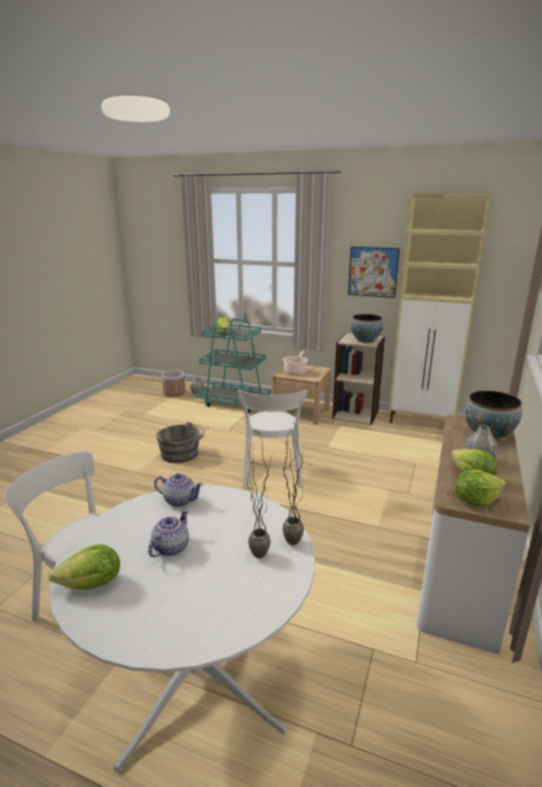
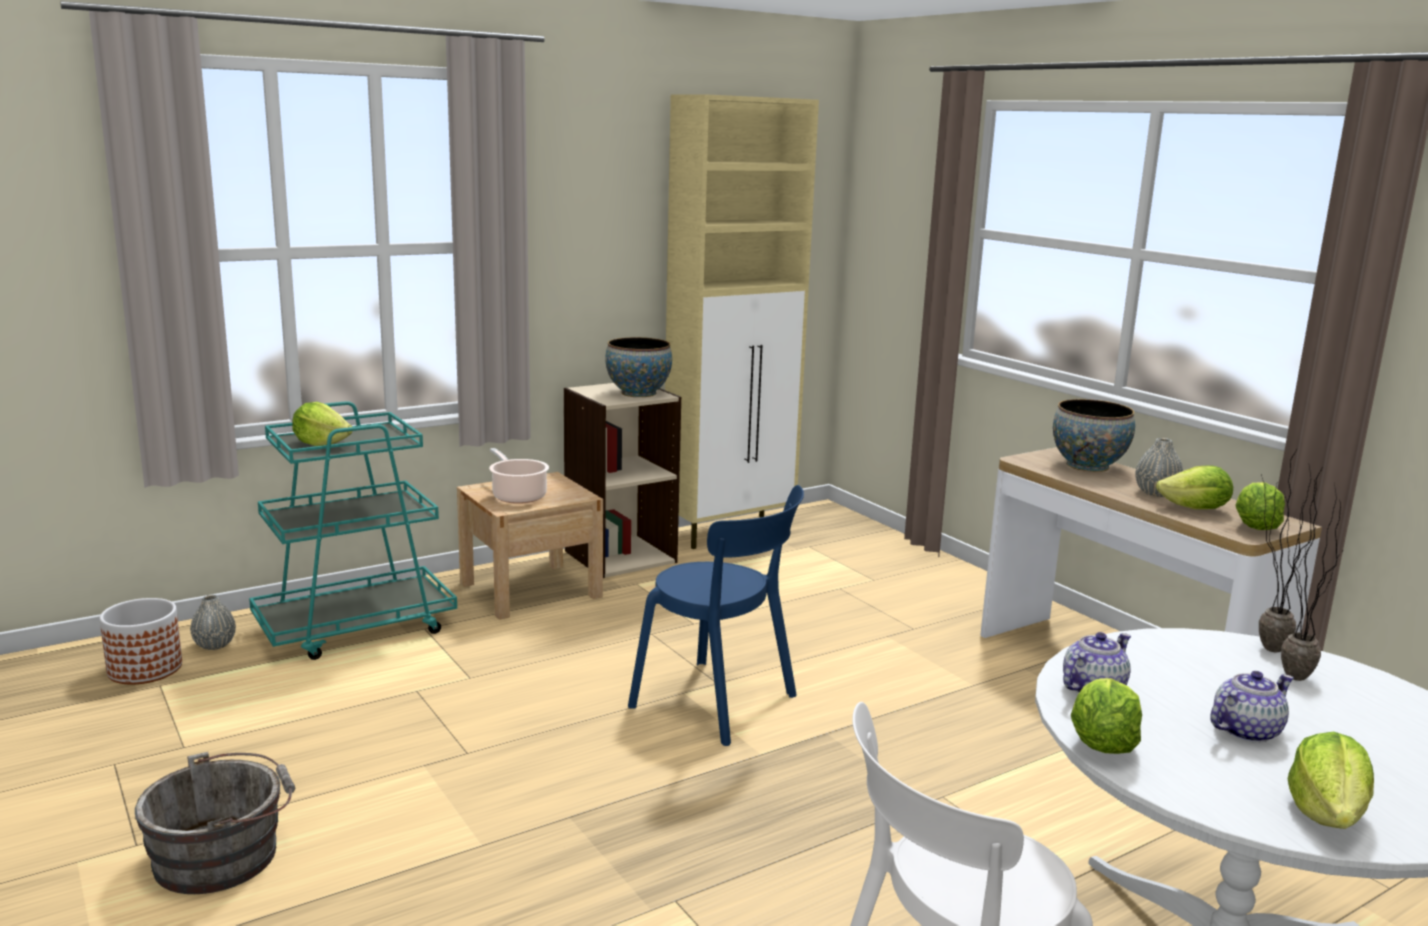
camera: 55 degrees left, 5 degrees down
teapot [148,509,189,557] -> teapot turned 90 degrees clockwise [1210,671,1294,743]
grey bucket [157,422,204,463] -> grey bucket moved to [135,752,296,894]
white chair [238,389,308,488] -> blue chair [628,485,804,746]
picture [348,247,400,298] -> none
none -> lettuce [1071,678,1142,754]

